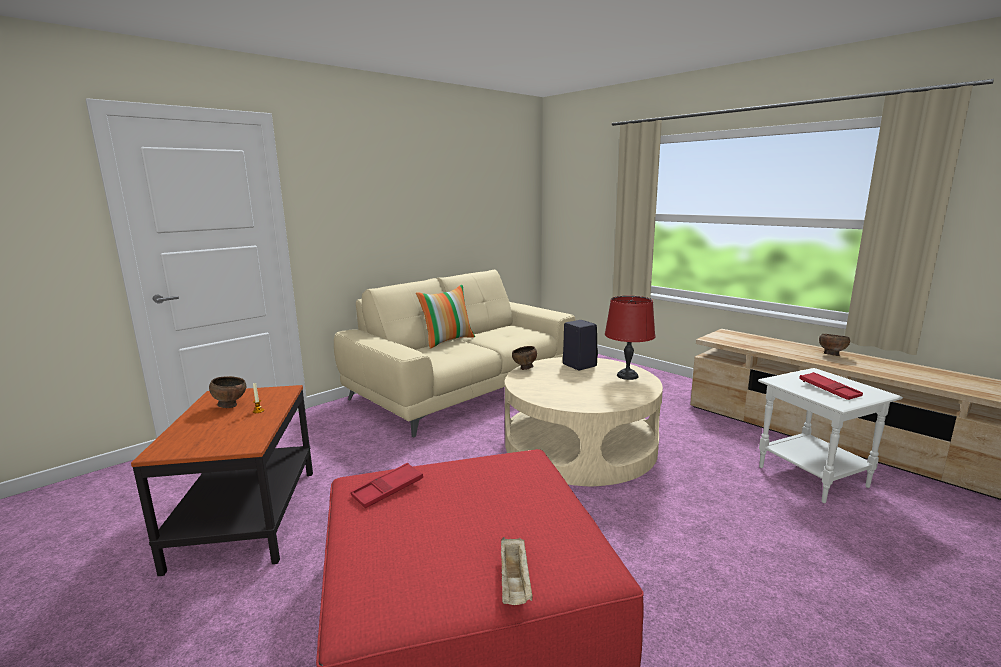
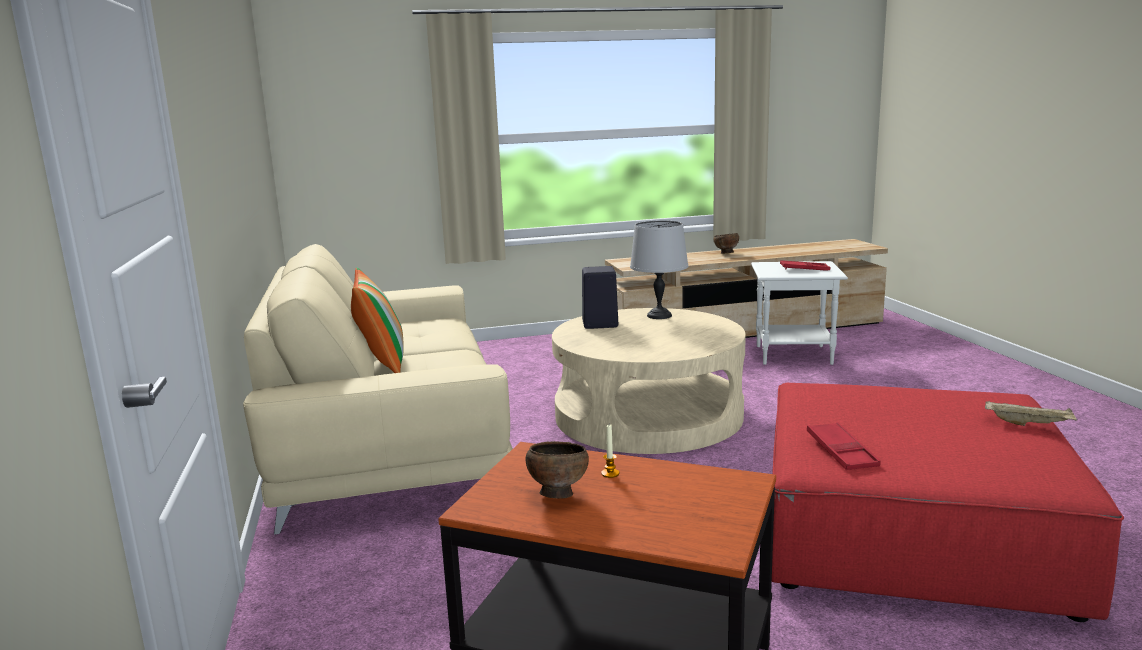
camera: 60 degrees left, 0 degrees up
brown bowl [512,346,537,370] -> none
red table lamp [605,296,655,380] -> grey table lamp [630,220,688,319]

